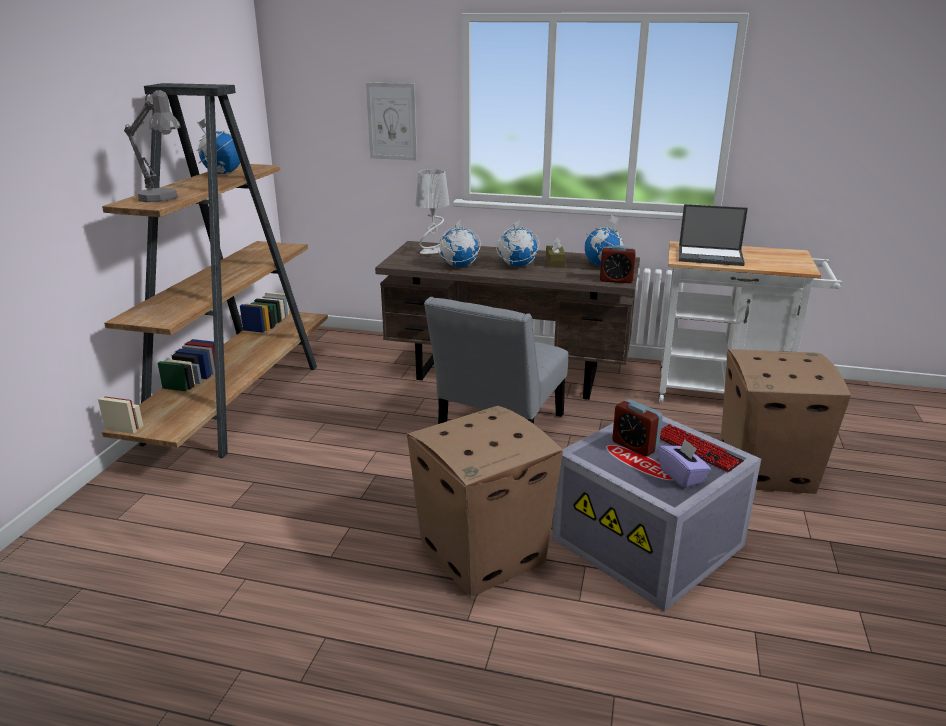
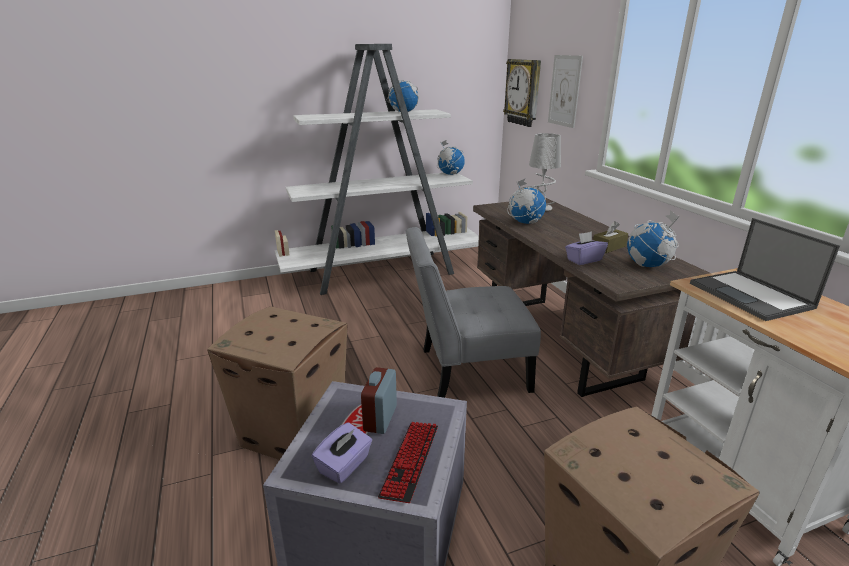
camera: 55 degrees right, 0 degrees up
brown bookcase [98,83,328,458] -> white bookcase [275,44,479,295]
grey table lamp [124,90,181,202] -> none
globe [496,220,539,267] -> globe moved to [437,140,465,175]
alarm clock [600,245,636,283] -> none
none -> wall clock [503,59,541,127]
none -> purple tissue box [565,231,608,265]

